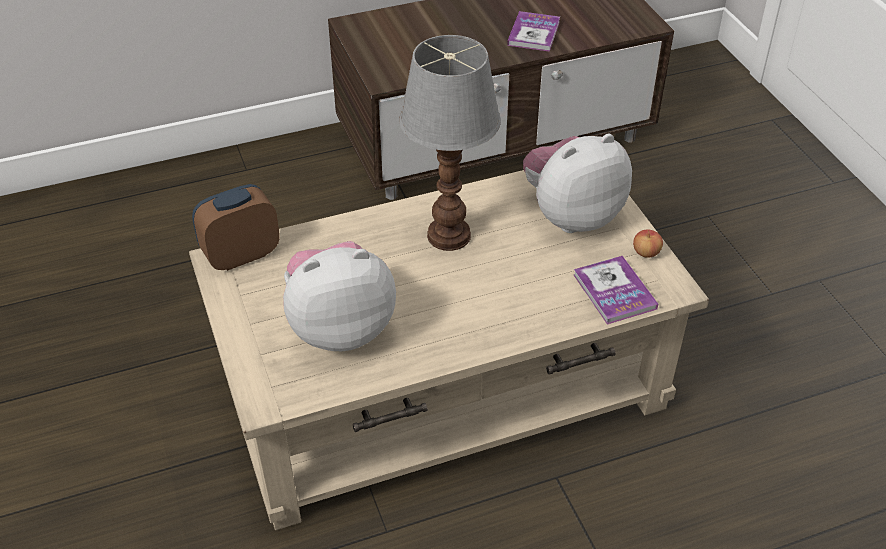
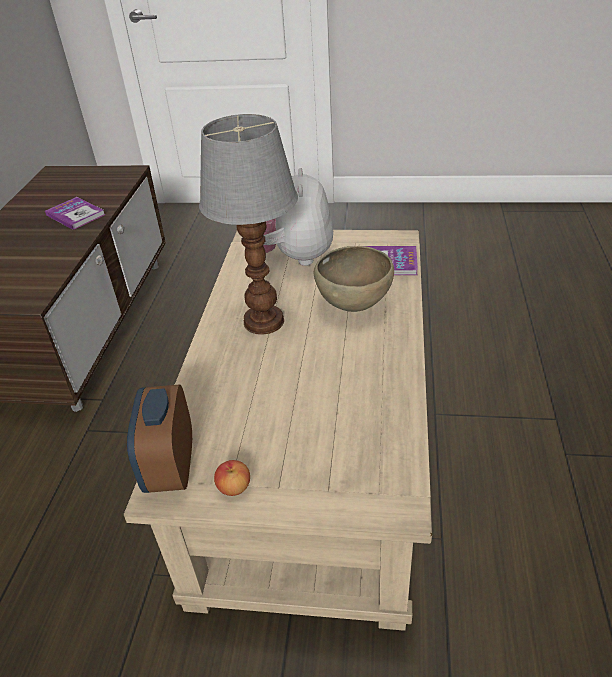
camera: 60 degrees left, 5 degrees down
plush toy [283,241,396,351] -> none
apple [633,230,663,258] -> apple moved to [214,460,250,496]
none -> brown bowl [314,246,394,312]

